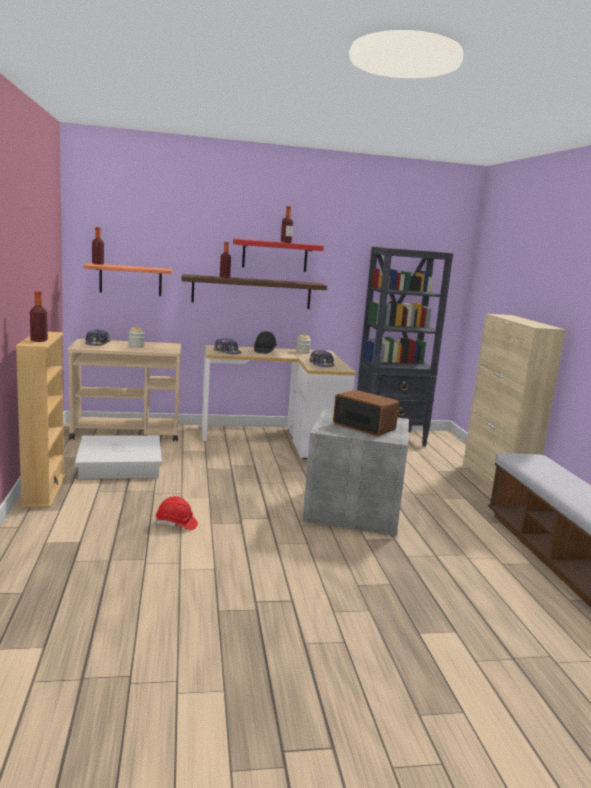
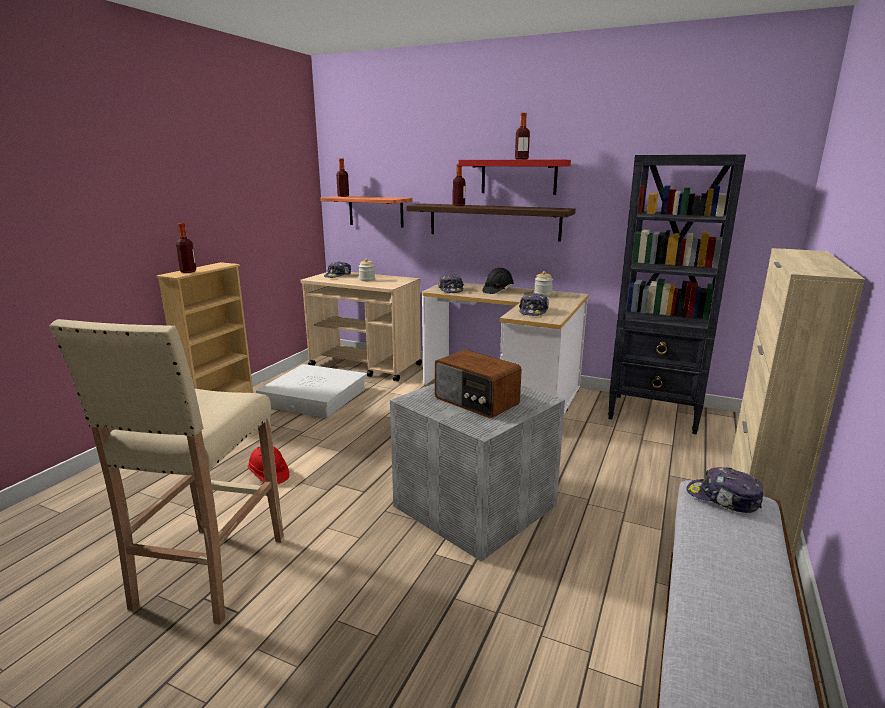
camera: 35 degrees right, 5 degrees up
radio [333,390,399,436] -> radio turned 150 degrees clockwise [435,350,522,418]
none -> beige stool [49,319,284,625]
none -> cap [687,467,763,513]

